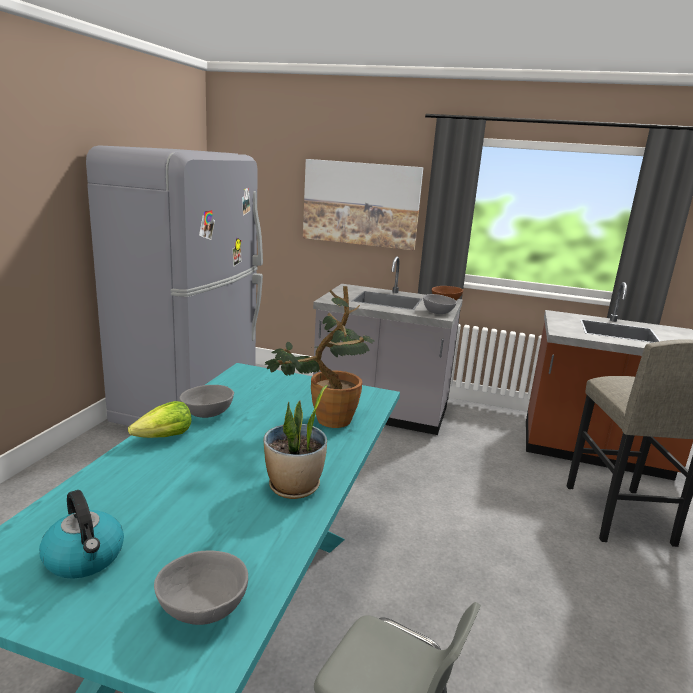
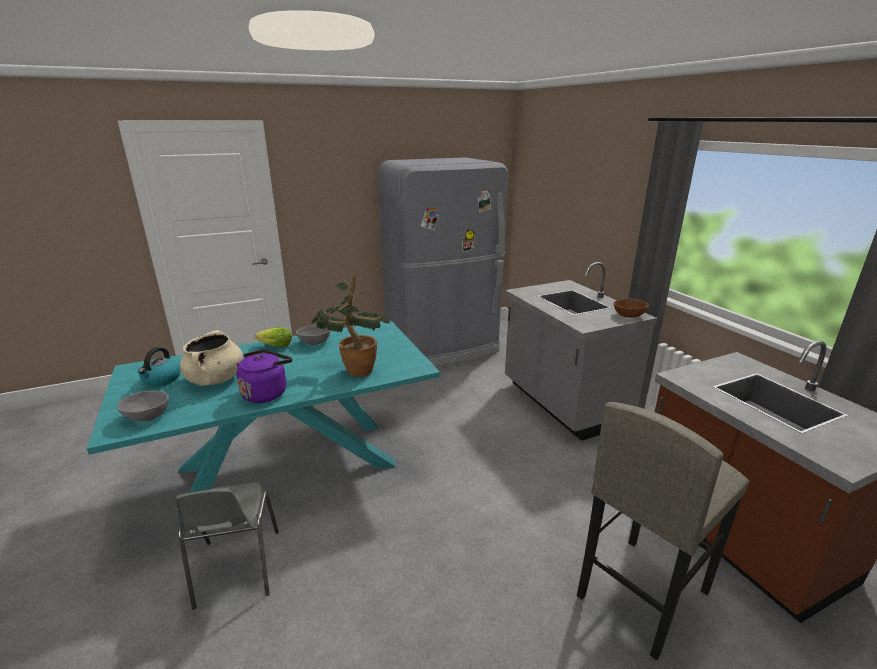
camera: 50 degrees right, 5 degrees up
potted plant [263,385,328,499] -> purple kettle [236,350,292,403]
picture [303,159,424,250] -> none
grey bowl [423,294,457,314] -> none
none -> beige cooking pot [180,330,243,386]

